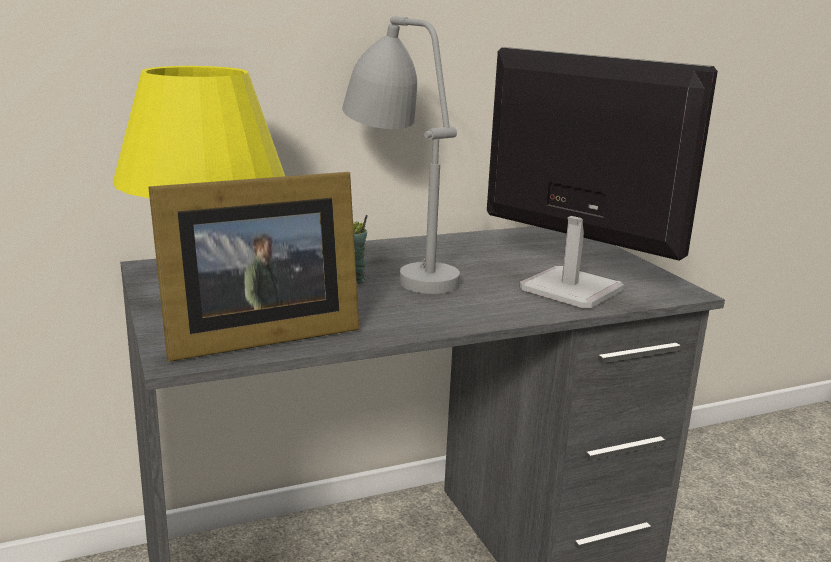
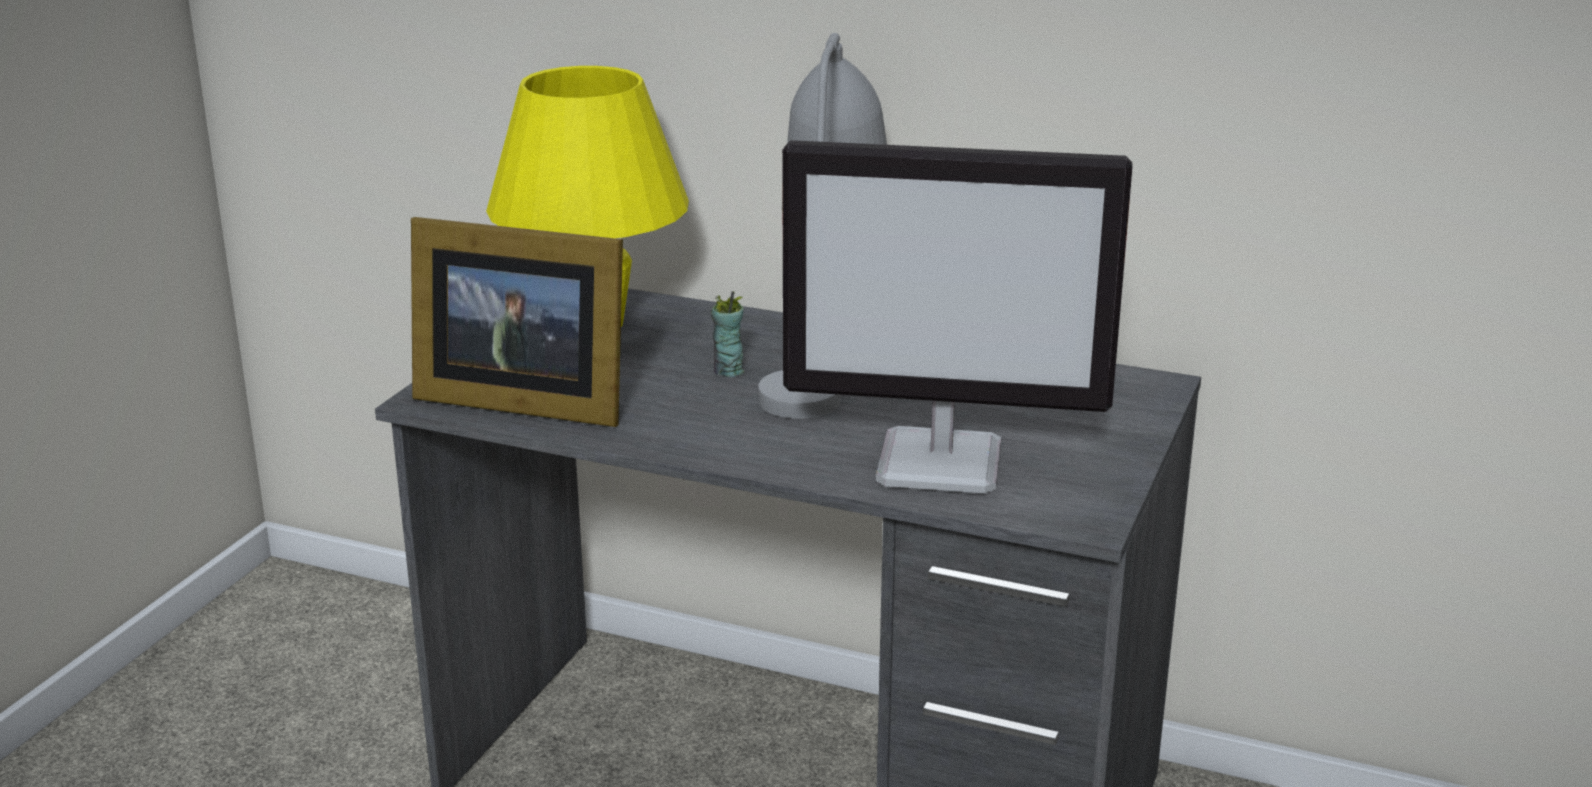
camera: 45 degrees right, 5 degrees up
monitor [487,47,718,308] -> monitor turned 105 degrees clockwise [782,140,1133,494]

